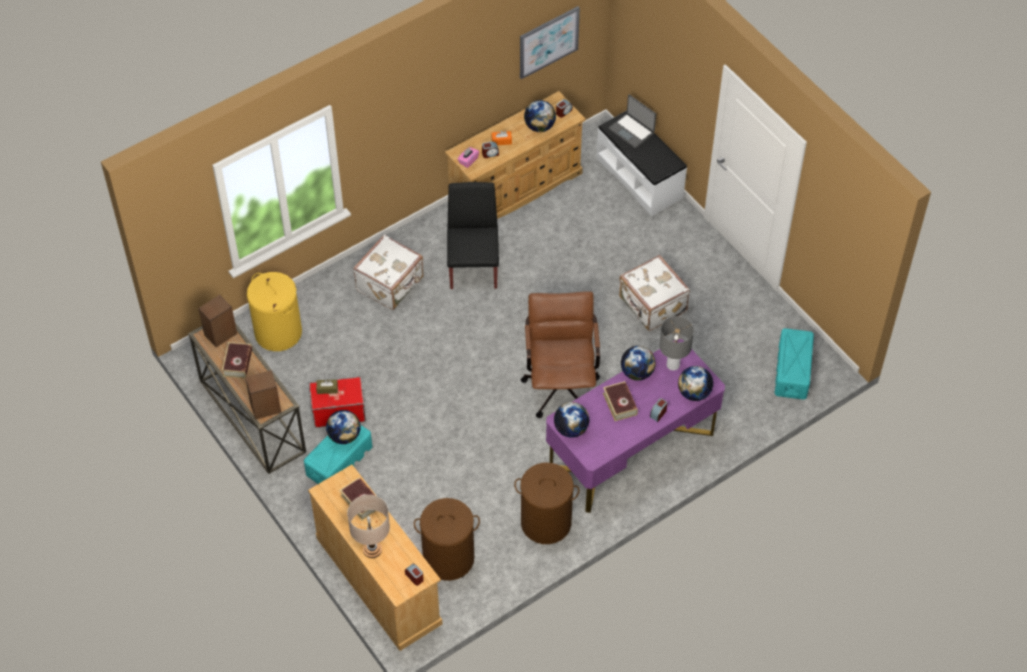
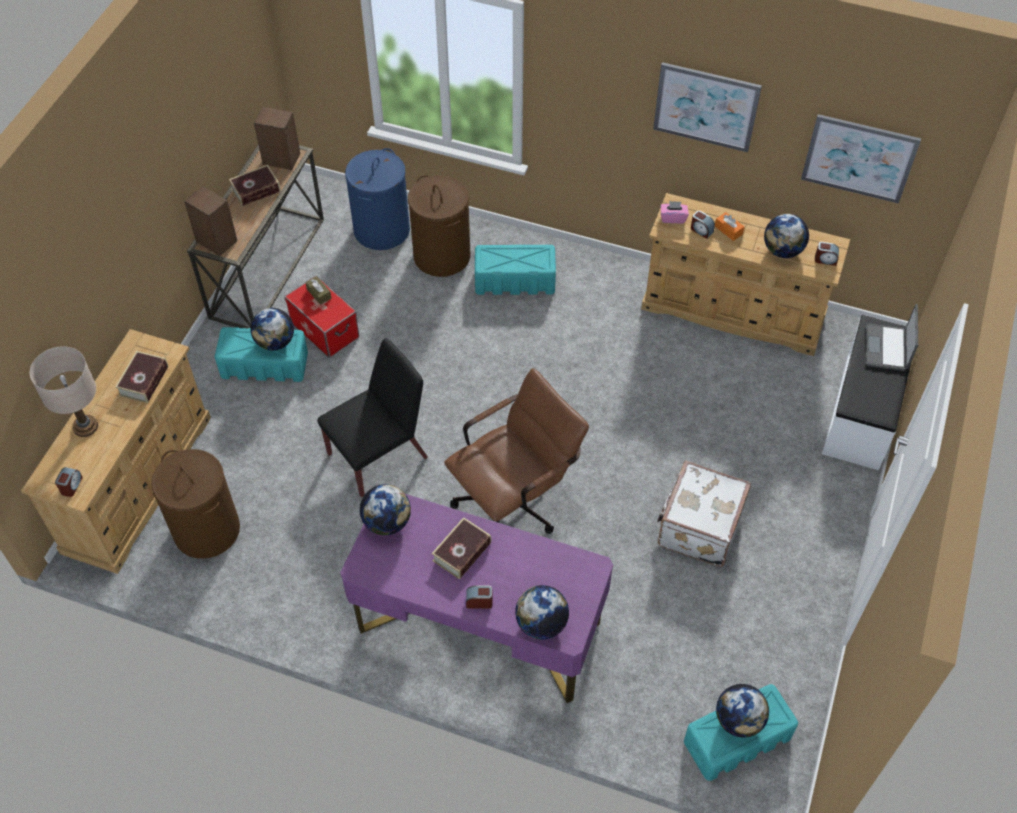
camera: 55 degrees right, 0 degrees up
yellow laundry basket [247,272,302,351] -> blue laundry basket [345,148,410,250]
white suitcase [353,235,423,310] -> turquoise storage box [475,245,556,295]
black chair [447,182,499,289] -> black chair moved to [318,338,428,497]
brown laundry basket [514,463,580,544] -> brown laundry basket moved to [408,175,471,277]
globe [621,346,656,381] -> globe moved to [716,684,769,738]
grey table lamp [659,316,694,371] -> none
none -> picture [653,62,762,152]

